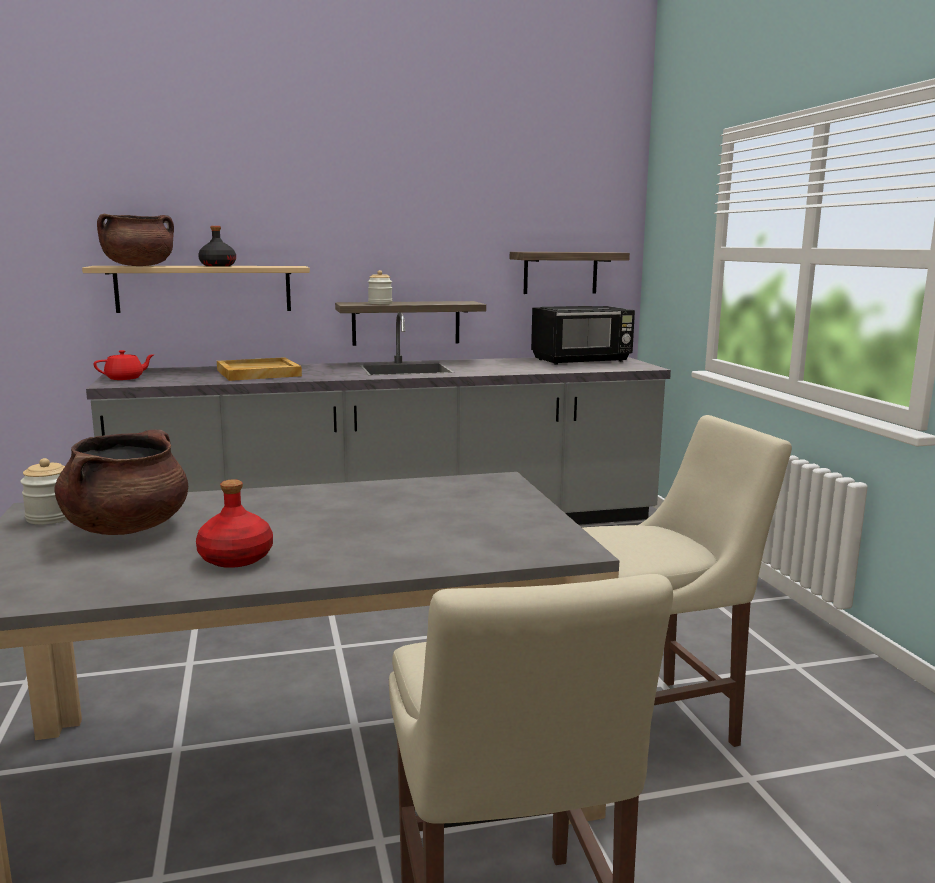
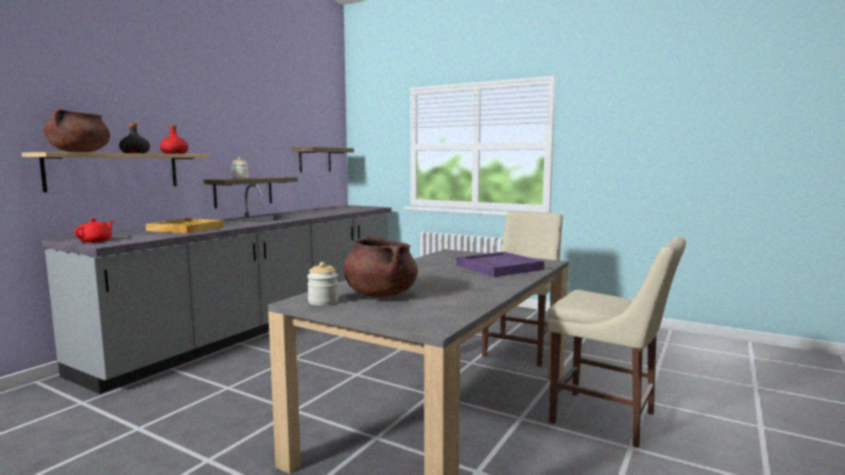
camera: 45 degrees left, 5 degrees down
red bottle [196,479,273,568] -> red bottle moved to [160,125,188,154]
black microwave [531,306,635,365] -> none
none -> purple tray [456,252,544,277]

